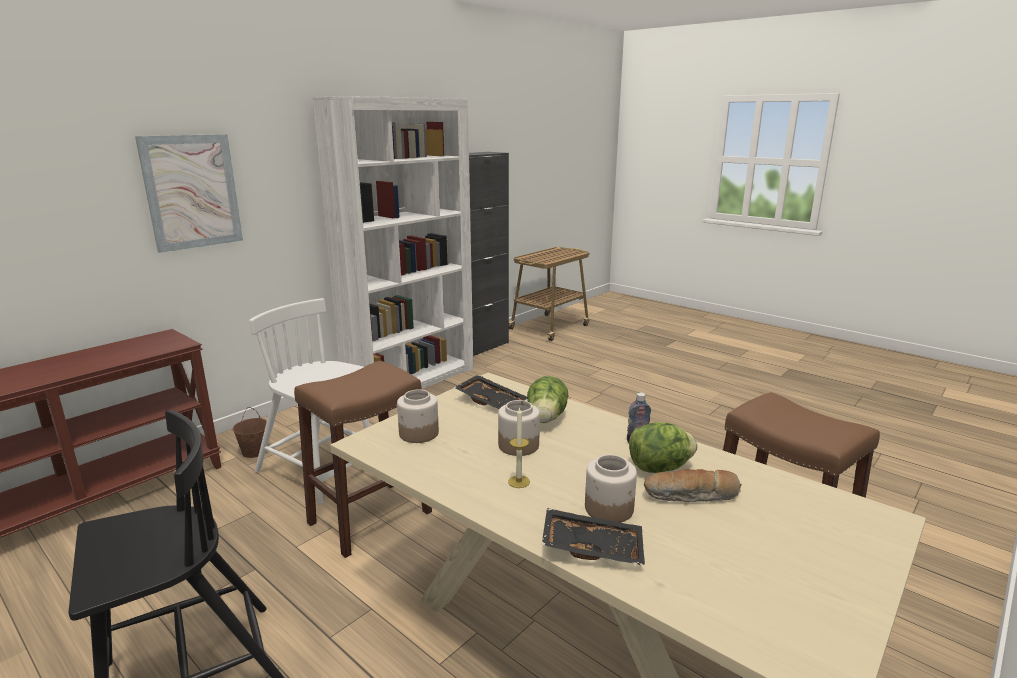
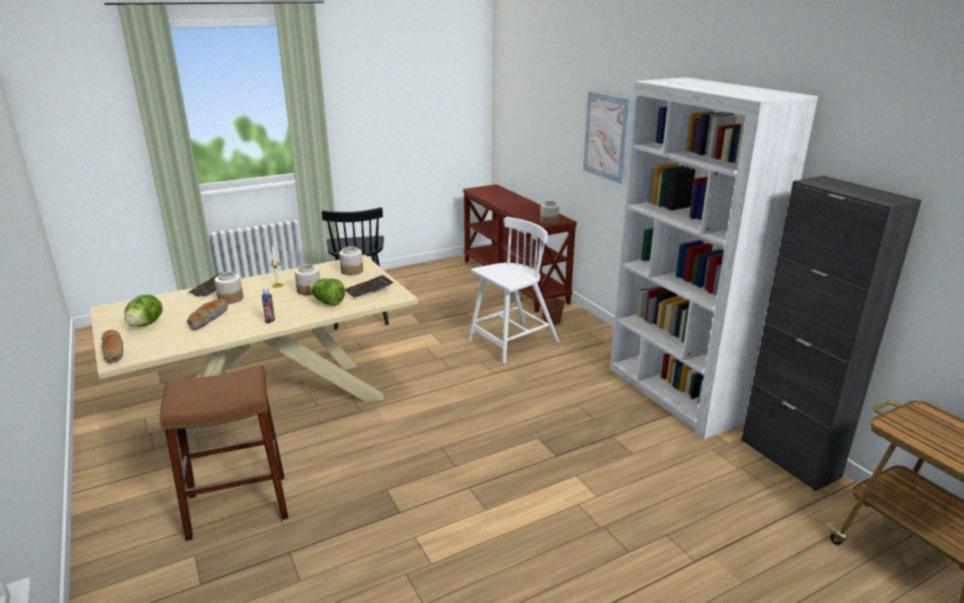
camera: 110 degrees right, 5 degrees up
brown stool [294,361,432,558] -> none
lettuce [629,422,697,473] -> lettuce moved to [125,294,163,327]
none -> bread [101,330,124,363]
none -> jar [540,201,559,224]

